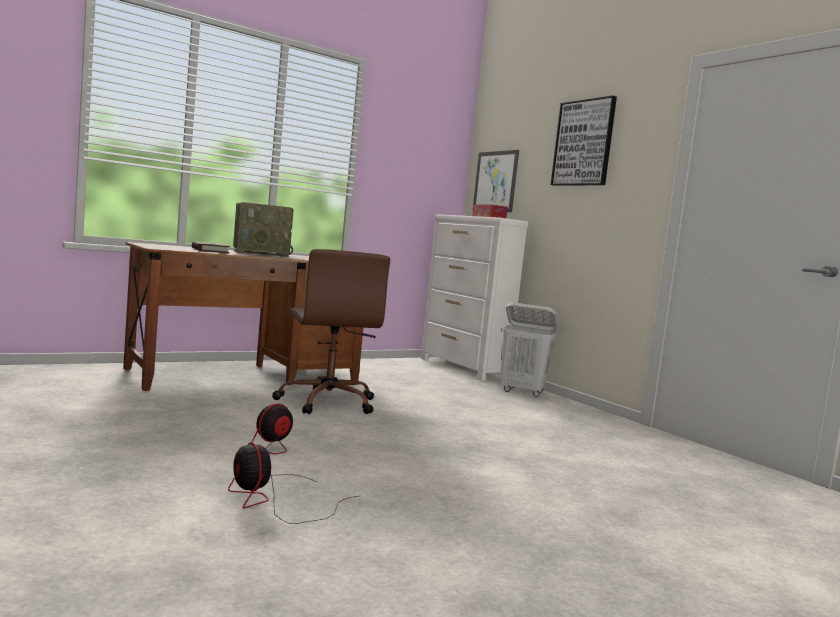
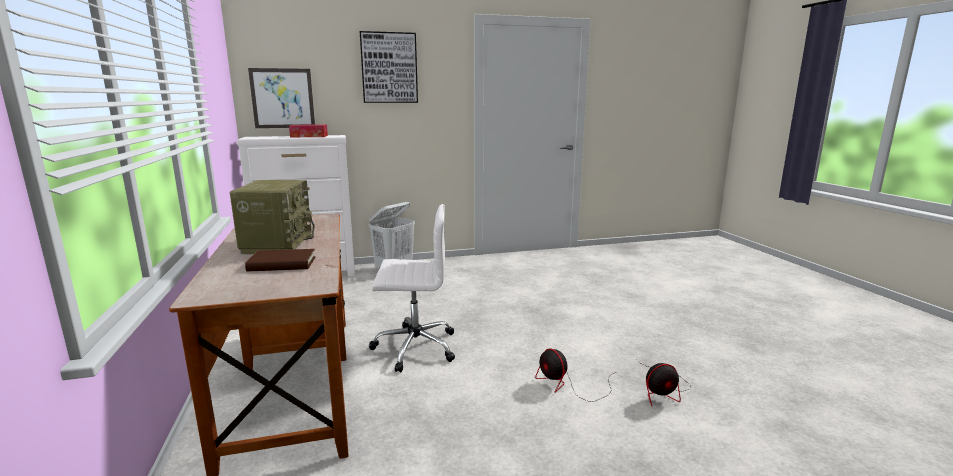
camera: 70 degrees left, 10 degrees up
brown office chair [272,249,390,414] -> white office chair [369,204,455,372]

